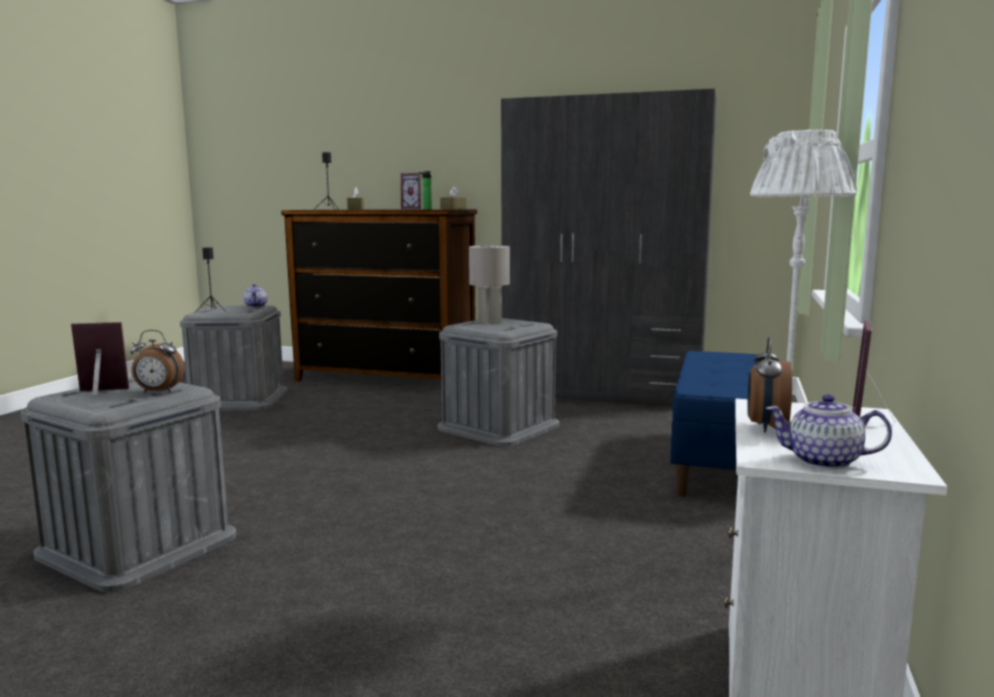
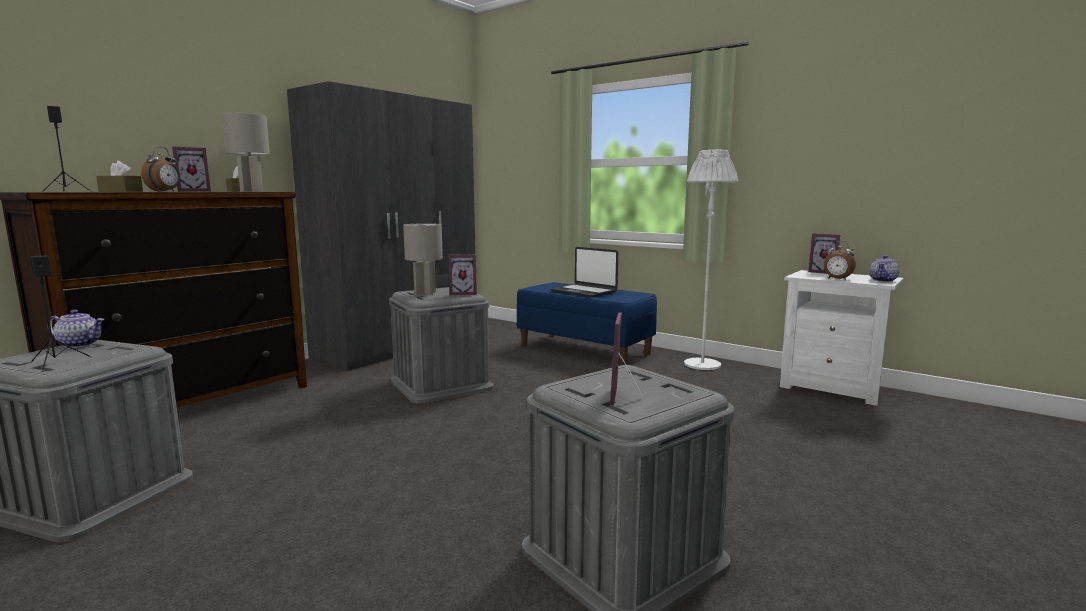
camera: 70 degrees left, 0 degrees up
alarm clock [130,330,185,393] -> alarm clock moved to [141,147,180,192]
bottle [419,171,432,210] -> grey table lamp [222,113,270,192]
none -> picture frame [448,254,477,295]
none -> laptop [550,247,618,297]

